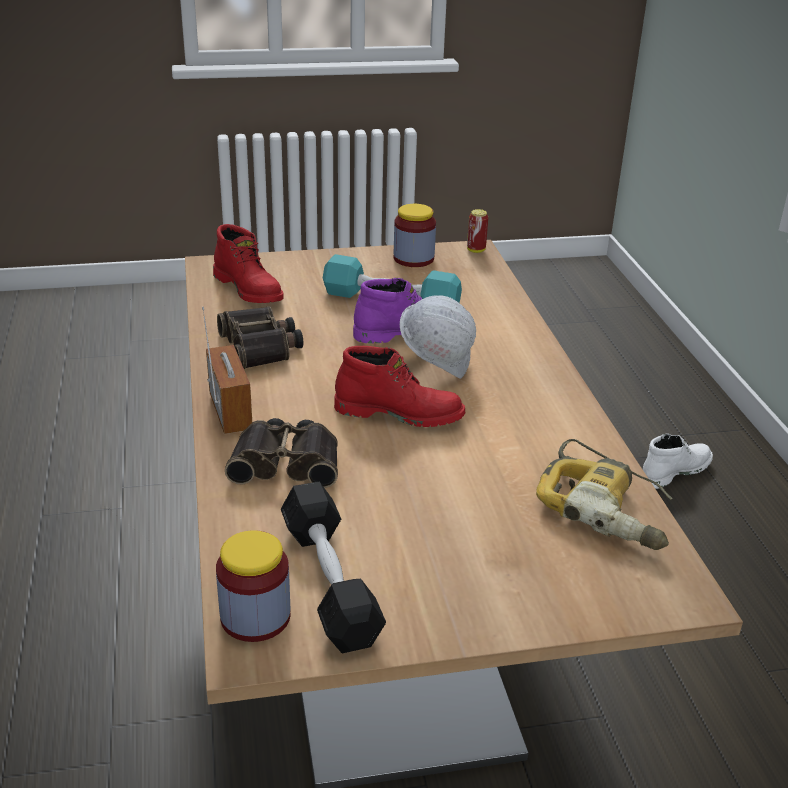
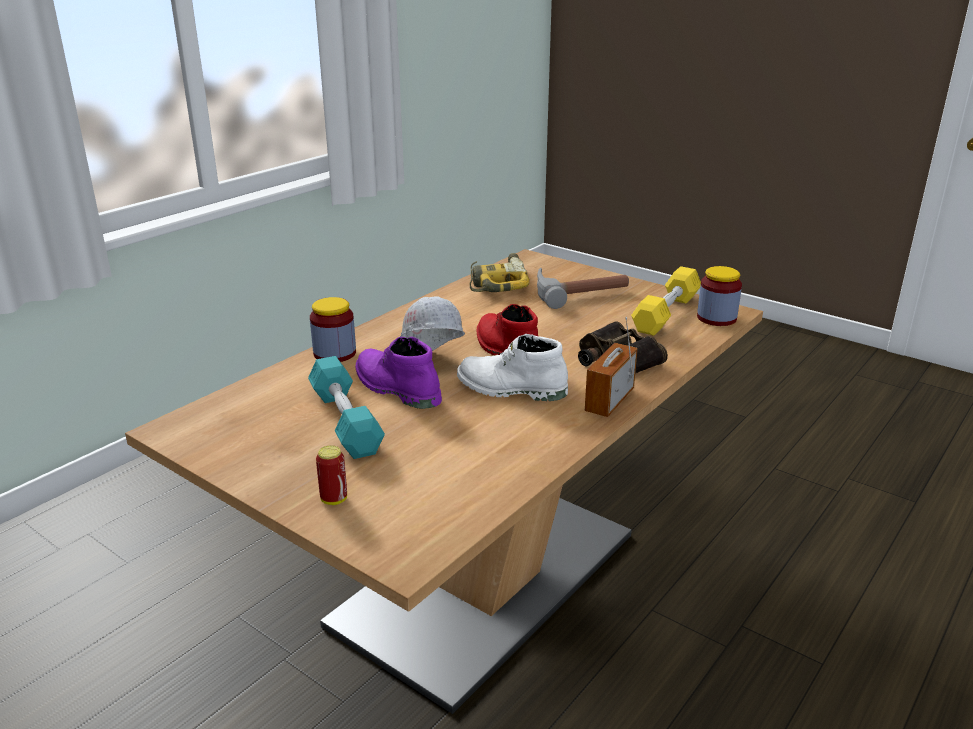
camera: 130 degrees left, 5 degrees down
red boot [213,224,284,303] -> none
binoculars [217,306,303,369] -> none
black dumbbell [281,482,386,653] -> yellow dumbbell [631,266,701,336]
jar [394,204,436,267] -> jar moved to [310,297,356,362]
can [467,209,488,253] -> can moved to [316,445,347,505]
white boot [643,433,713,489] -> white boot moved to [457,334,568,401]
none -> hammer [537,268,629,309]

